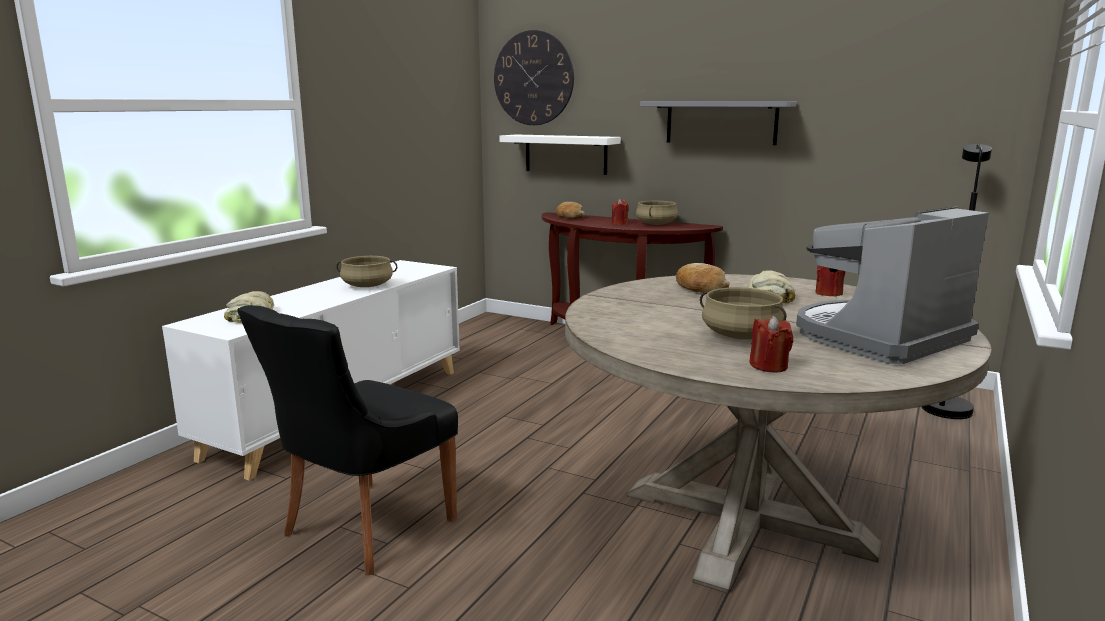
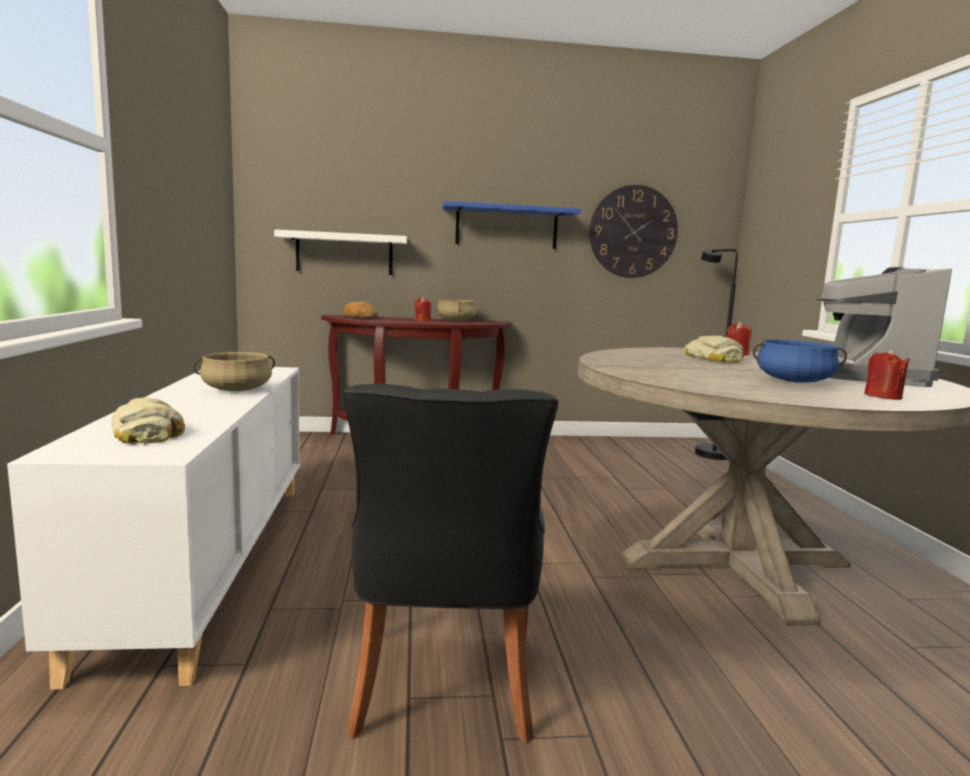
camera: 35 degrees left, 5 degrees down
wall clock [494,30,574,125] -> wall clock moved to [589,185,678,278]
grey shelf [640,101,796,145] -> blue shelf [442,201,581,249]
bread [676,263,730,293] -> none
beige cooking pot [700,287,786,339] -> blue cooking pot [753,339,847,383]

